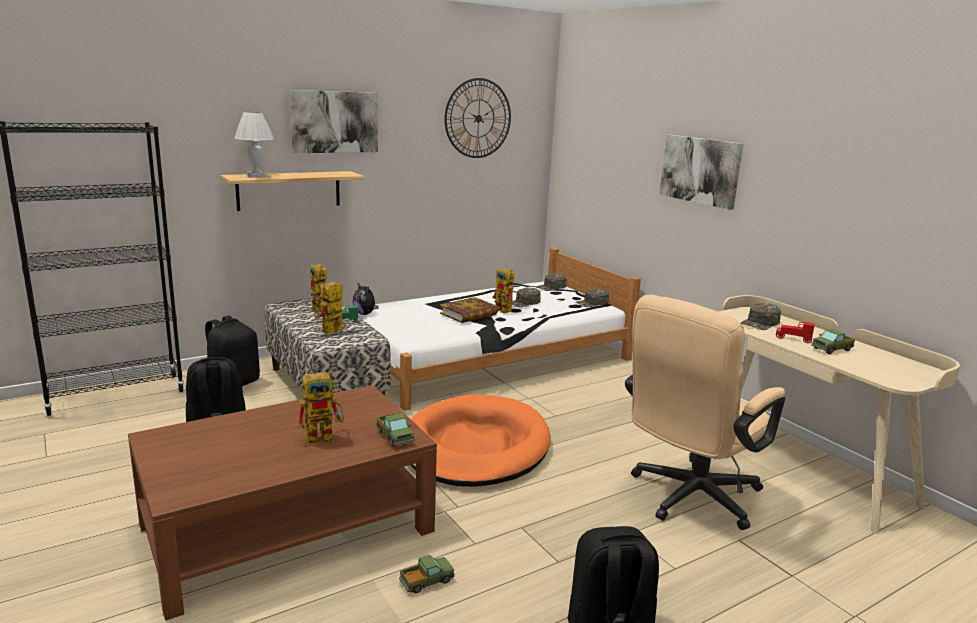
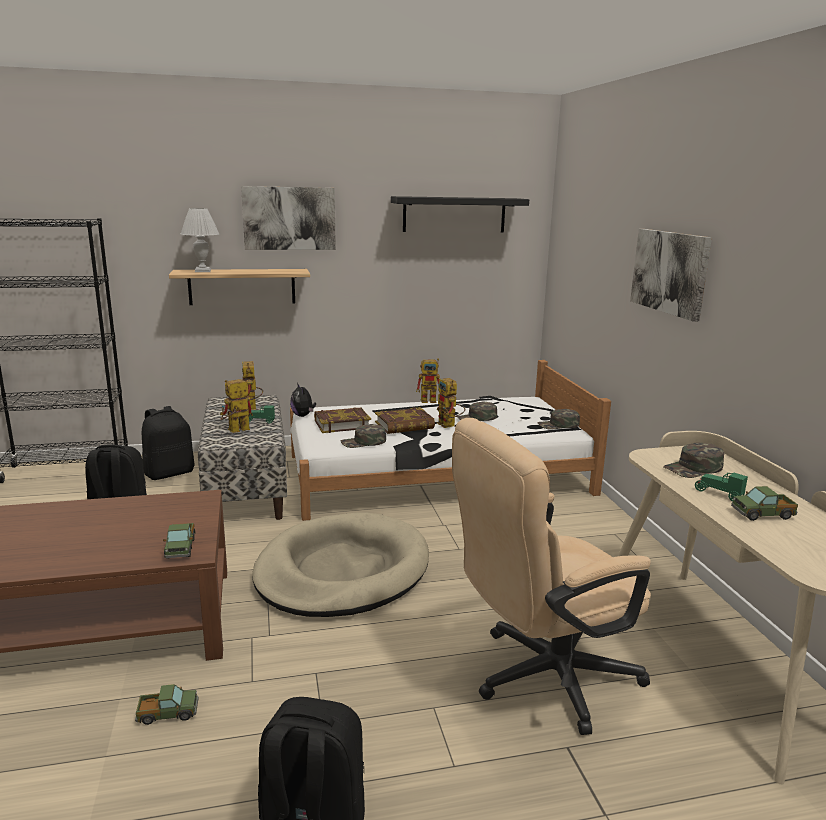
camera: 20 degrees right, 0 degrees up
toy robot [297,370,344,446] -> toy robot moved to [416,358,440,403]
orange dog bed [410,394,551,487] -> beige dog bed [252,512,429,617]
wall clock [444,78,511,158] -> black shelf [391,196,529,233]
green cap [536,273,567,291] -> green cap moved to [340,424,386,448]
red toy car [776,322,815,343] -> green toy car [695,473,748,501]
none -> book [314,407,371,433]

